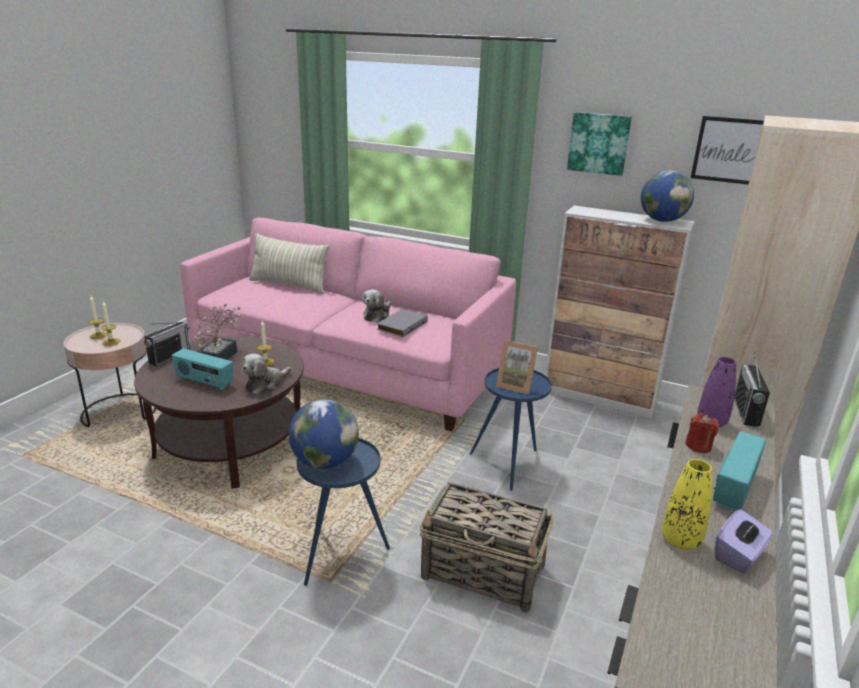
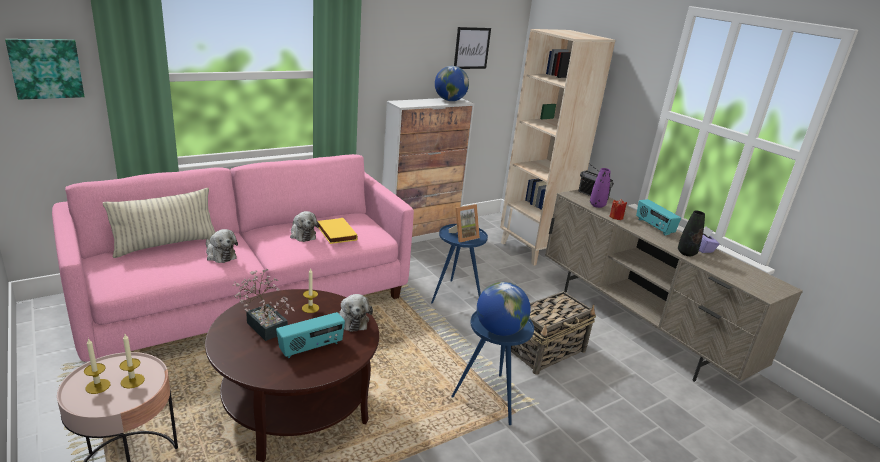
camera: 60 degrees left, 0 degrees up
radio [144,322,190,366] -> none
grey book [377,309,428,337] -> yellow book [318,218,358,244]
picture [567,112,632,176] -> picture moved to [5,39,85,100]
yellow vase [662,459,712,550] -> black vase [678,211,705,256]
none -> plush toy [206,229,238,263]

